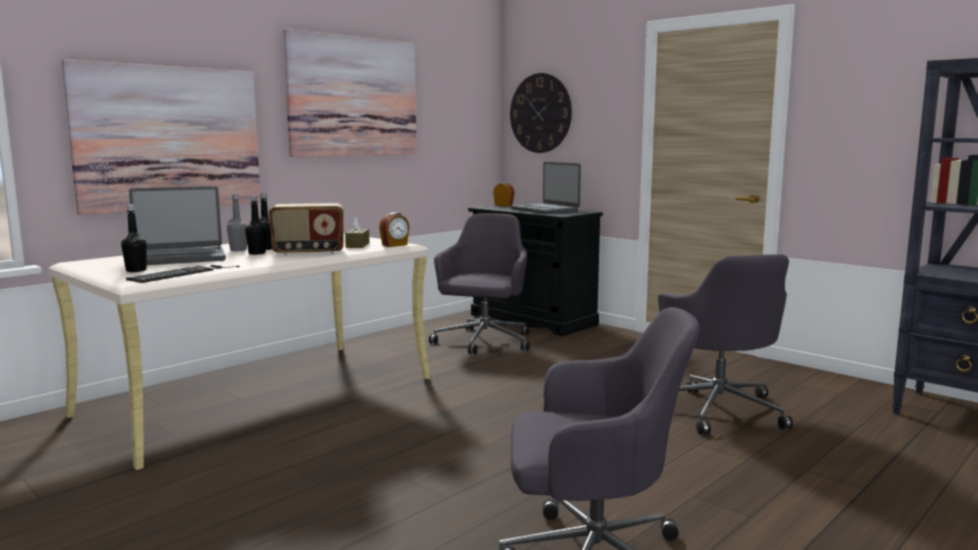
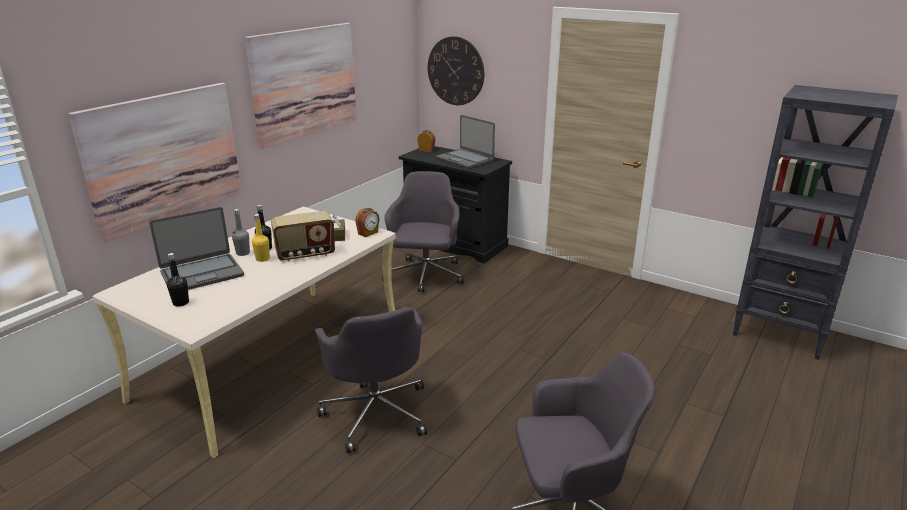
camera: 10 degrees left, 15 degrees up
keyboard [126,265,240,283] -> none
black bottle [245,195,266,255] -> yellow bottle [252,214,270,262]
grey office chair [658,254,793,434] -> grey office chair moved to [315,307,427,453]

